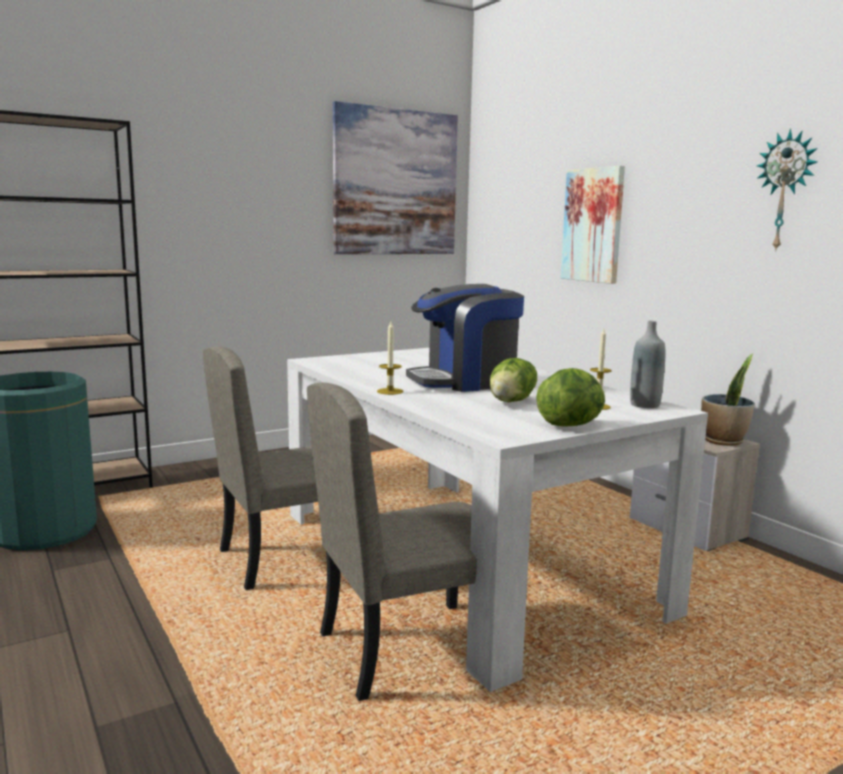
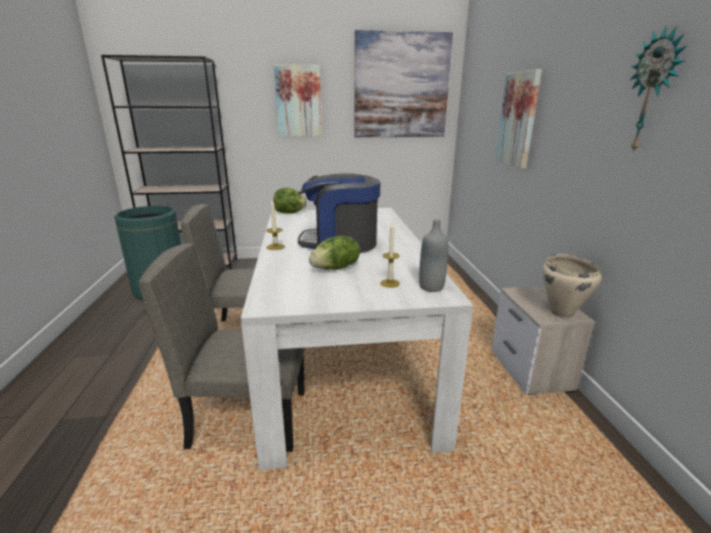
camera: 25 degrees right, 10 degrees up
lettuce [536,368,605,427] -> lettuce moved to [274,188,307,213]
potted plant [701,354,754,446] -> beige cooking pot [542,254,602,318]
none -> picture [274,64,321,137]

